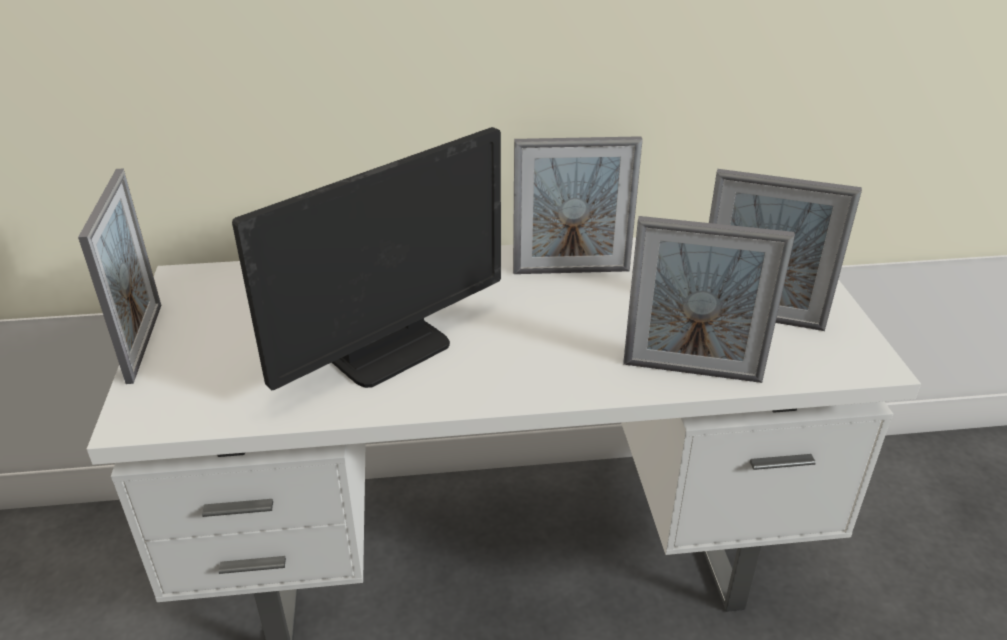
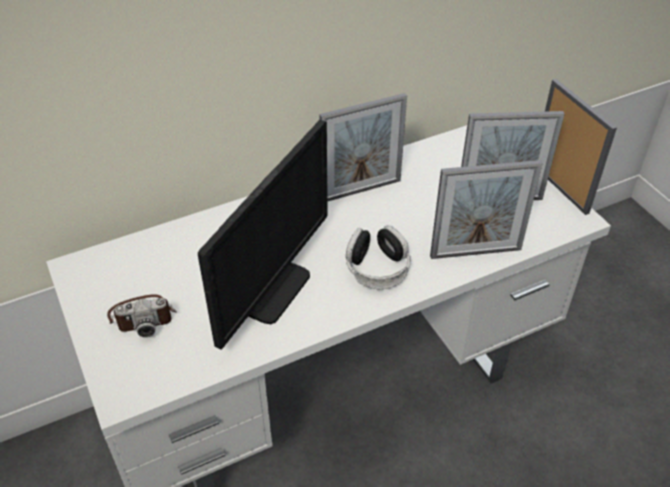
camera: 20 degrees left, 10 degrees up
picture frame [78,168,161,384] -> picture frame moved to [545,79,617,215]
none -> camera [107,294,177,337]
none -> headphones [346,225,411,289]

